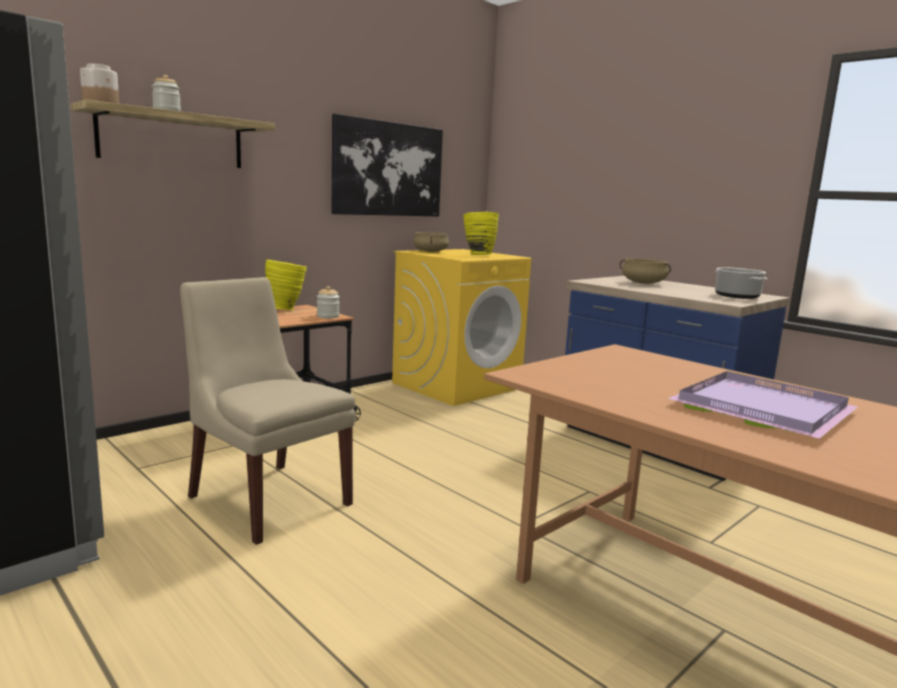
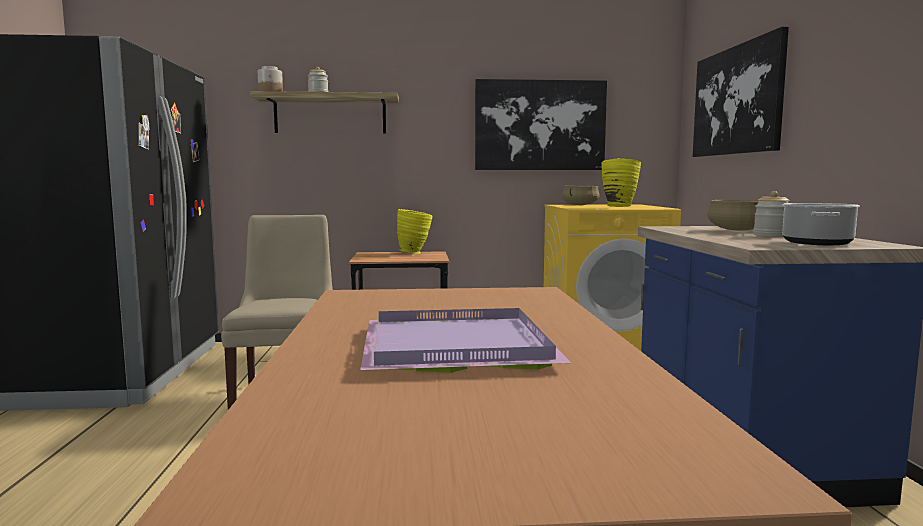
camera: 40 degrees right, 5 degrees down
jar [317,286,340,318] -> jar moved to [753,191,790,237]
none -> picture [693,26,789,157]

